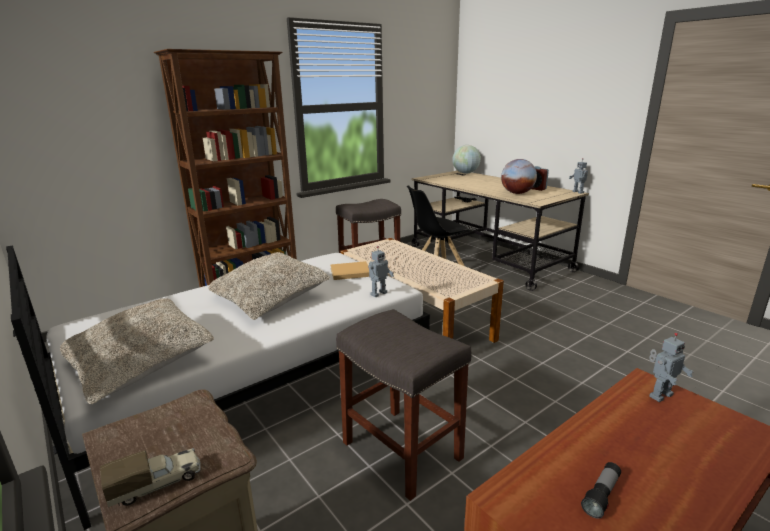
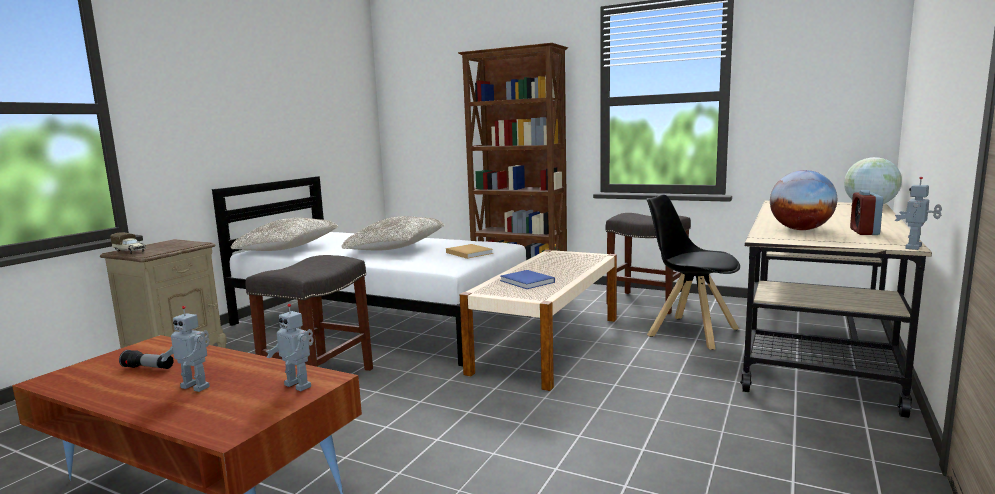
camera: 65 degrees right, 10 degrees down
toy robot [368,246,394,297] -> toy robot moved to [160,306,210,392]
none -> blue book [500,270,555,289]

